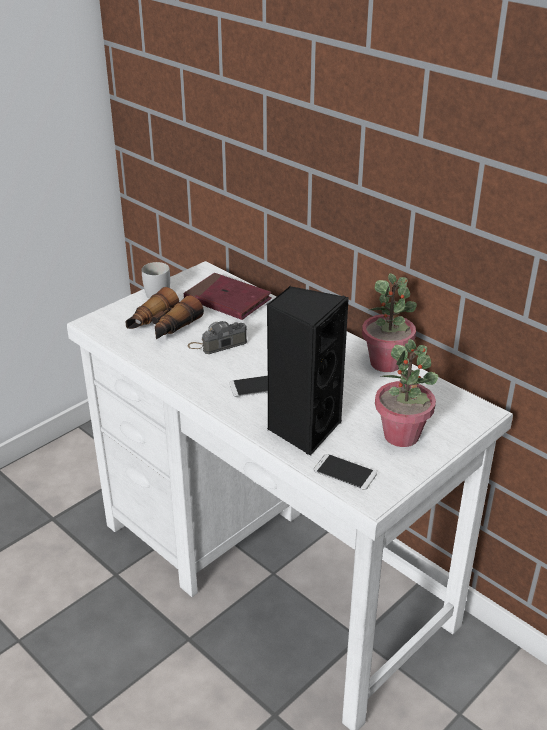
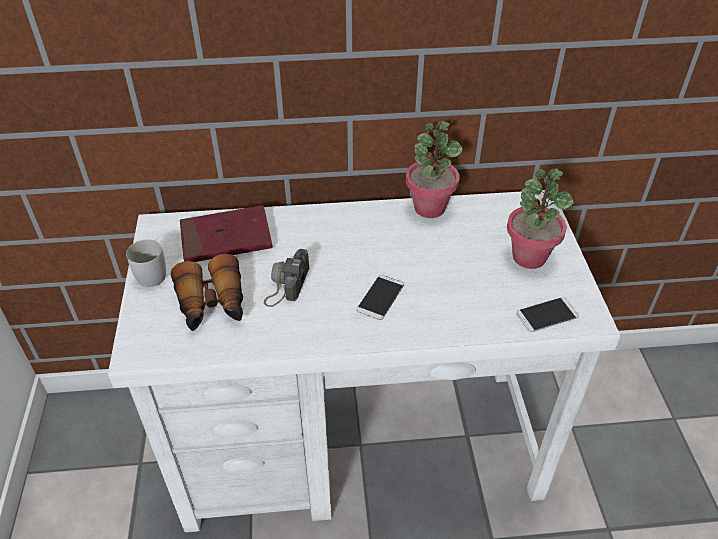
camera: 50 degrees left, 10 degrees up
black speaker [266,286,349,456] -> none

